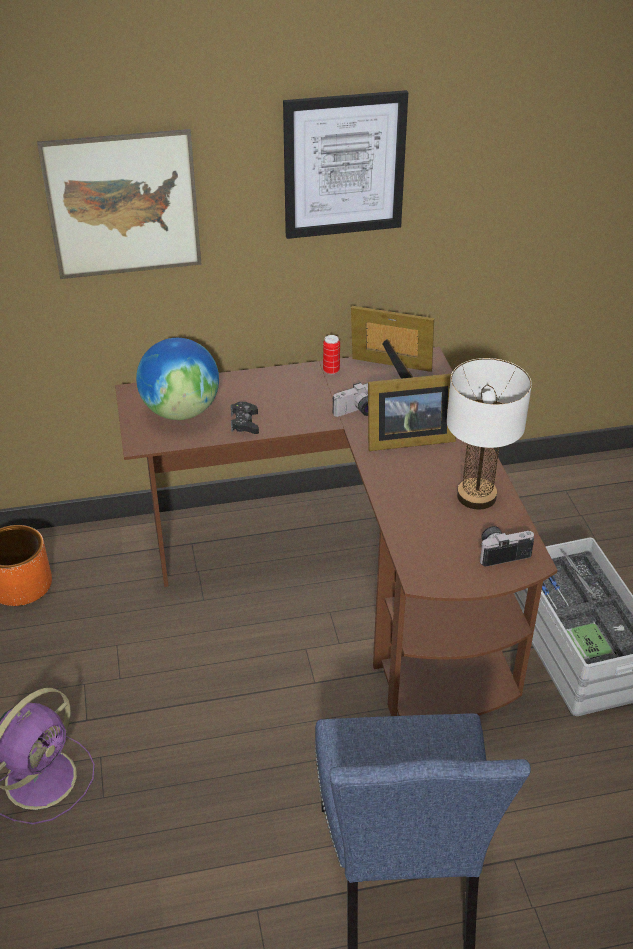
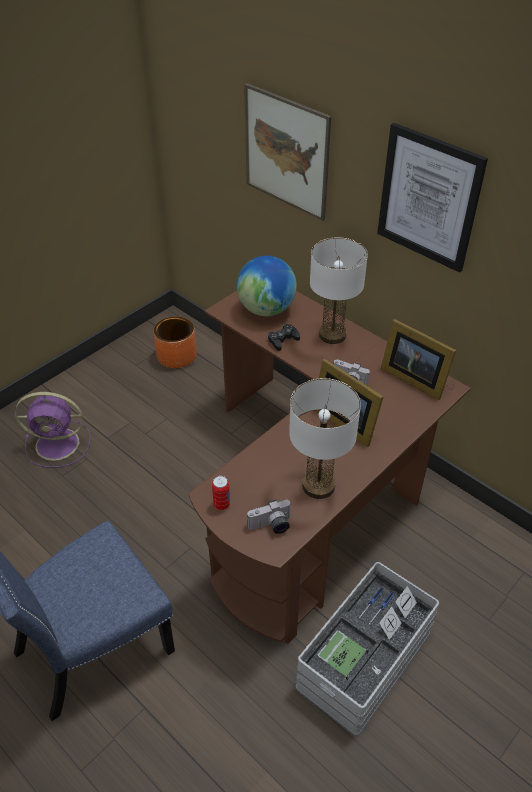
camera: 55 degrees right, 5 degrees up
can [323,335,340,375] -> can moved to [212,476,230,510]
picture frame [351,306,434,379] -> picture frame turned 150 degrees clockwise [381,319,456,400]
camera [480,526,534,567] -> camera turned 120 degrees clockwise [247,500,291,534]
none -> table lamp [310,237,368,344]

